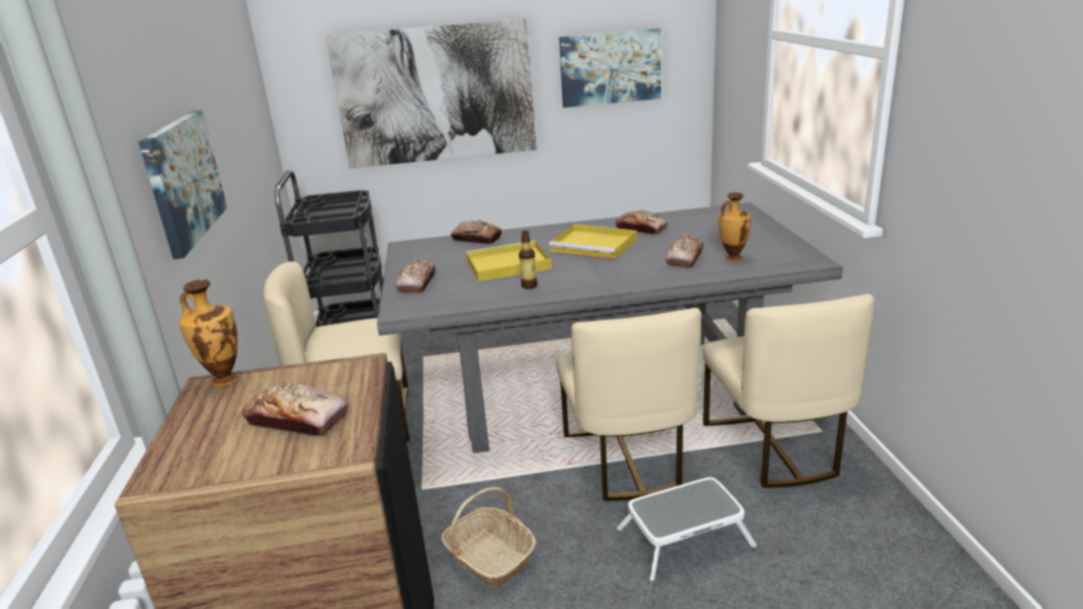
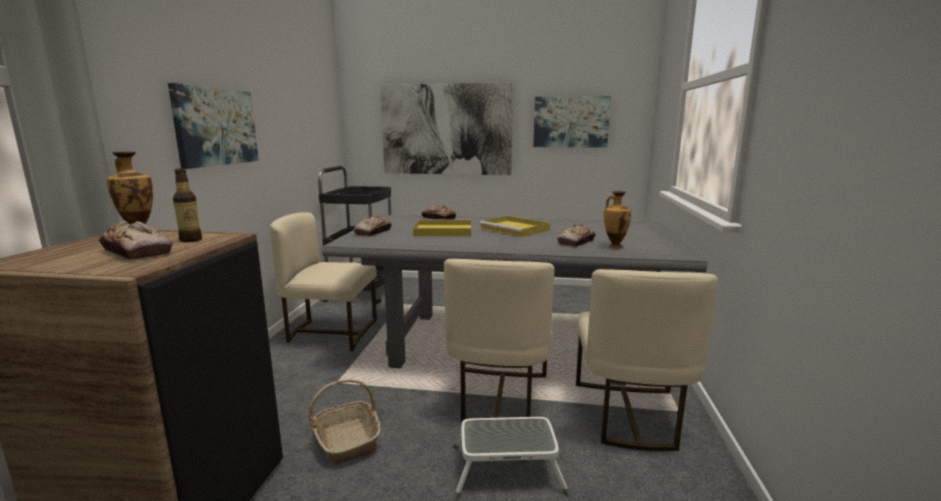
camera: 15 degrees right, 10 degrees down
bottle [519,231,537,289] -> bottle moved to [173,168,202,242]
bread [615,210,668,235] -> none

